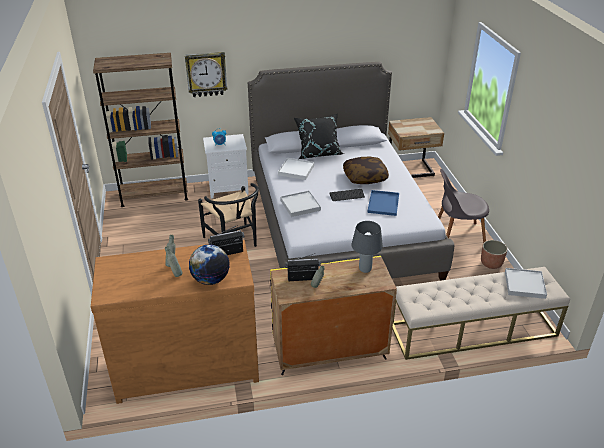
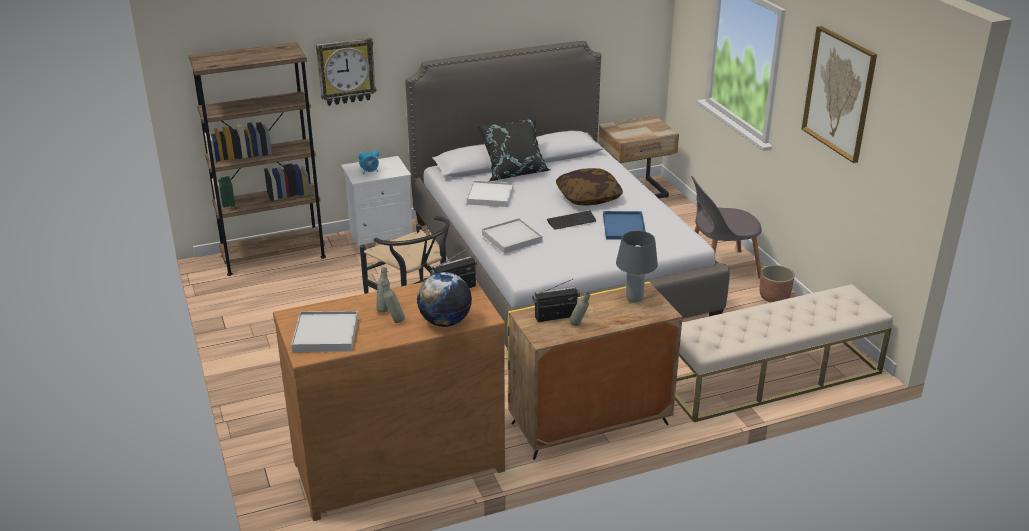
camera: 10 degrees left, 5 degrees down
white tray [505,268,547,299] -> white tray moved to [291,311,358,352]
none -> picture [802,26,877,163]

